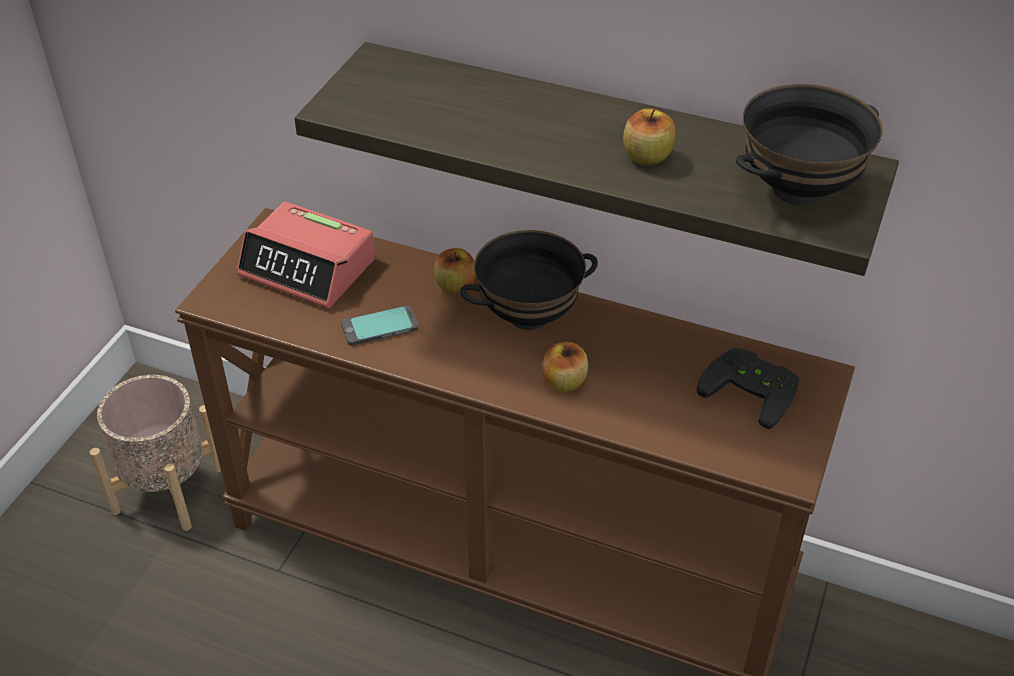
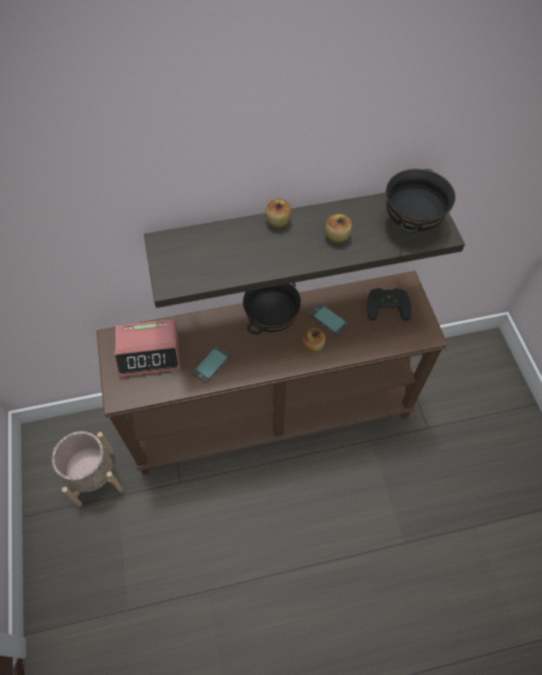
camera: 35 degrees left, 15 degrees up
apple [434,248,476,294] -> apple moved to [265,199,292,228]
none -> phone [310,303,348,335]

